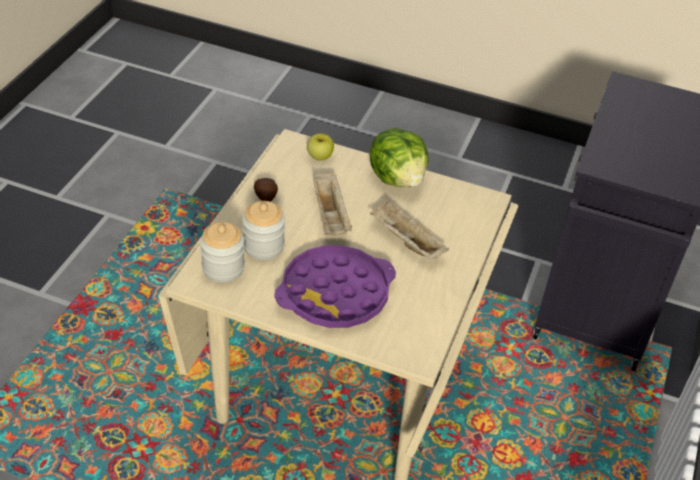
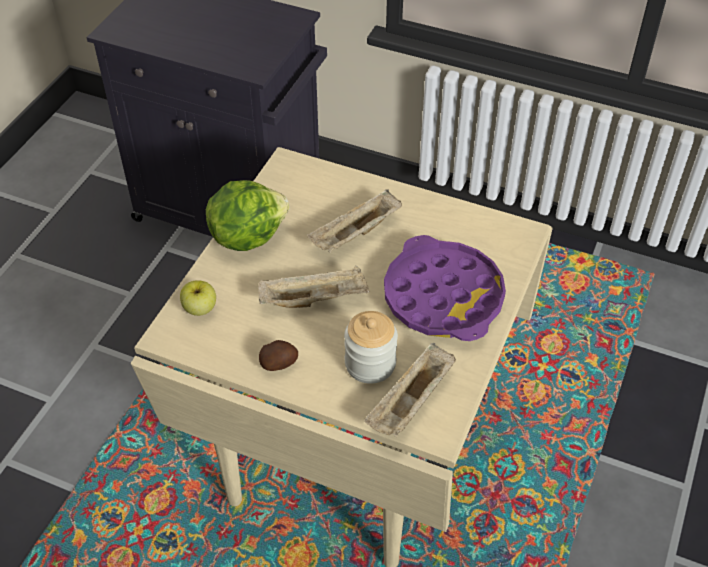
camera: 85 degrees left, 5 degrees up
jar [200,222,245,283] -> beige tray [364,343,456,437]

